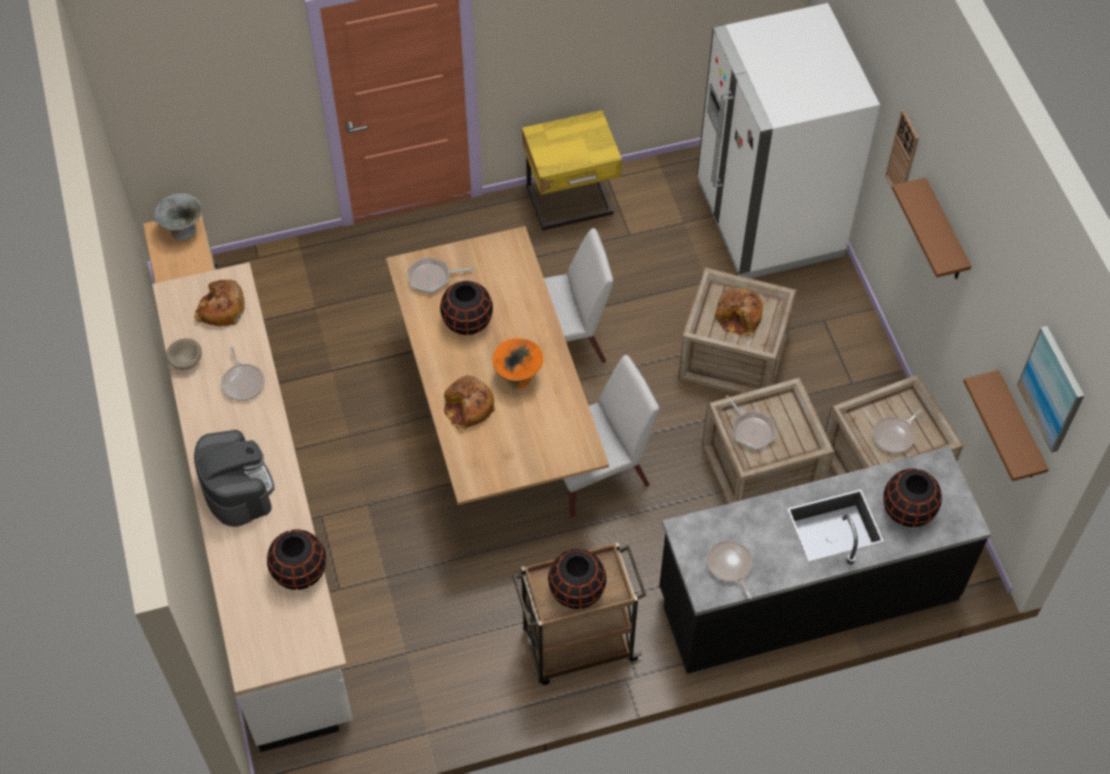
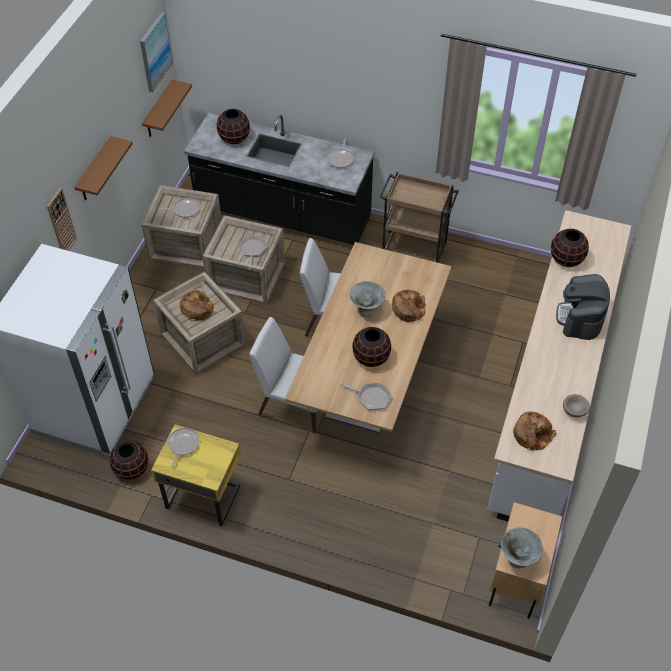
camera: 145 degrees left, 5 degrees down
frying pan [221,347,265,401] -> frying pan moved to [167,428,199,468]
orange bowl [493,338,543,389] -> grey bowl [349,281,385,317]
black vase [548,549,607,609] -> black vase moved to [110,441,148,480]

